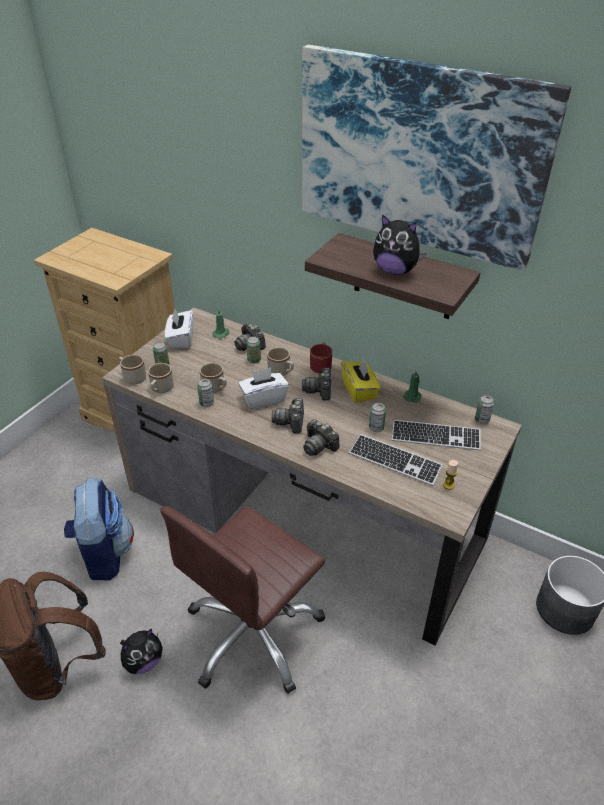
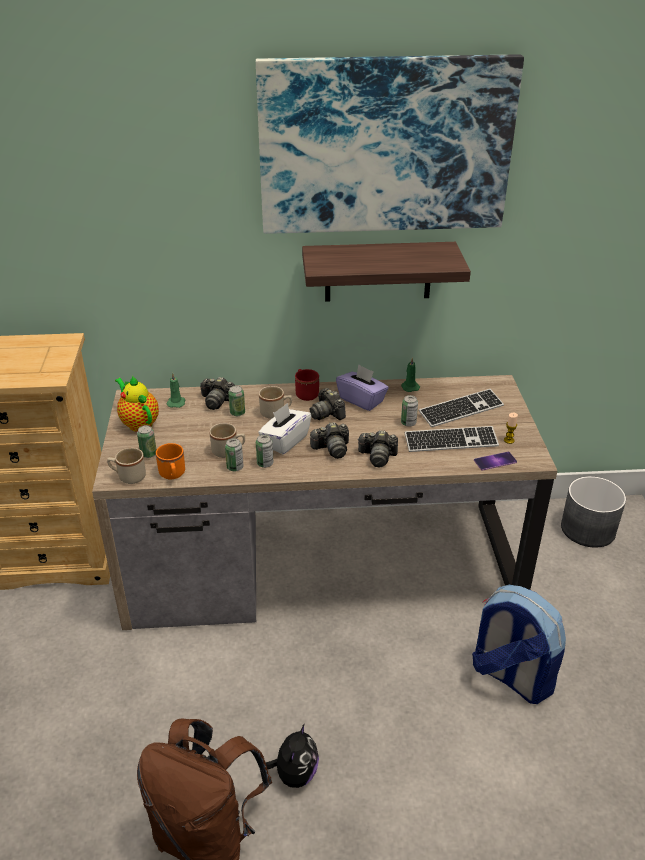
camera: 35 degrees left, 5 degrees down
backpack [64,478,134,580] -> backpack moved to [472,585,566,704]
beige mug [148,363,174,393] -> orange mug [156,443,185,479]
brown office chair [160,506,325,694] -> none
white tissue box [165,309,194,348] -> teapot [115,375,159,432]
camera [272,398,304,433] -> camera turned 75 degrees counterclockwise [310,422,349,459]
yellow tissue box [341,357,381,403] -> purple tissue box [336,364,389,411]
plush toy [373,214,427,275] -> none
can [475,395,494,424] -> can moved to [256,435,273,468]
none -> phone [474,451,517,471]

